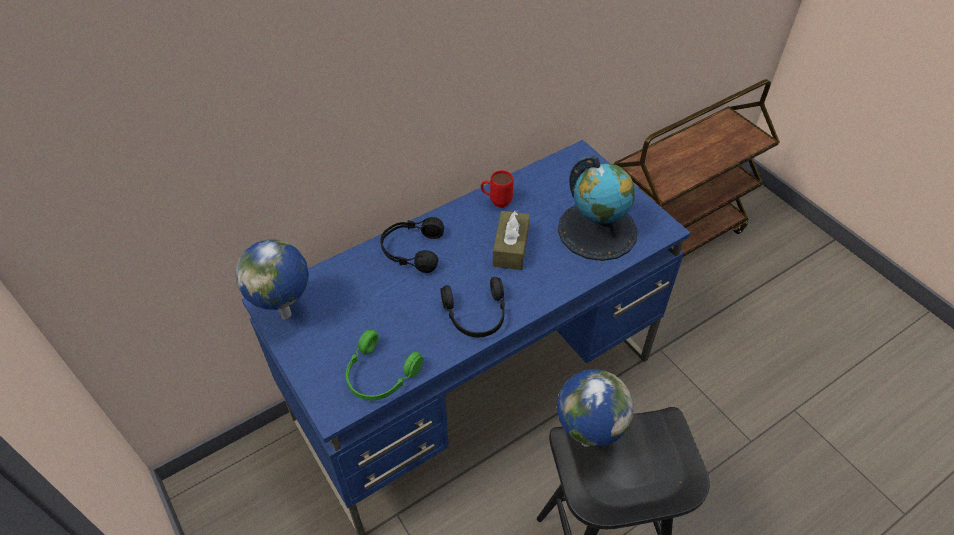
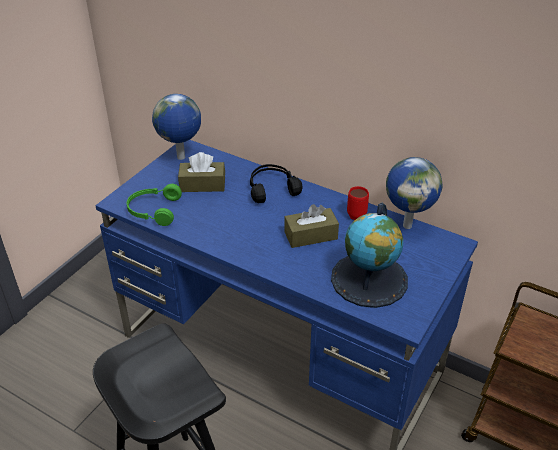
camera: 65 degrees right, 10 degrees down
black headphones [441,277,505,337] -> none
globe [557,369,634,447] -> globe moved to [386,157,443,229]
none -> brown tissue box [178,152,225,192]

